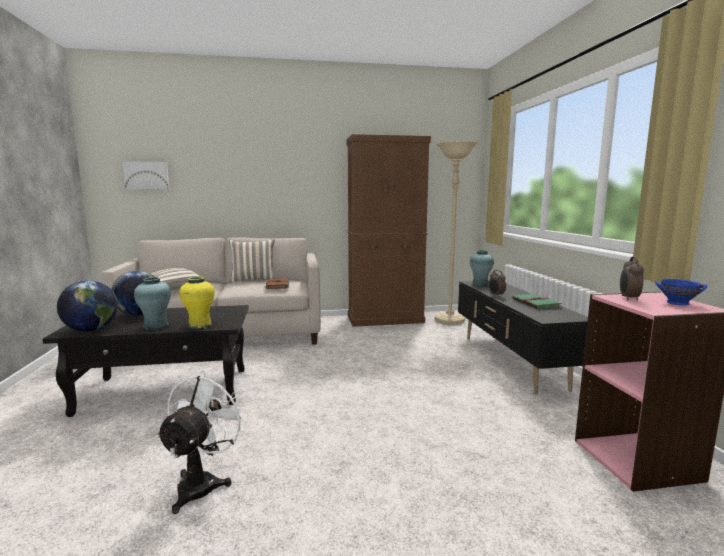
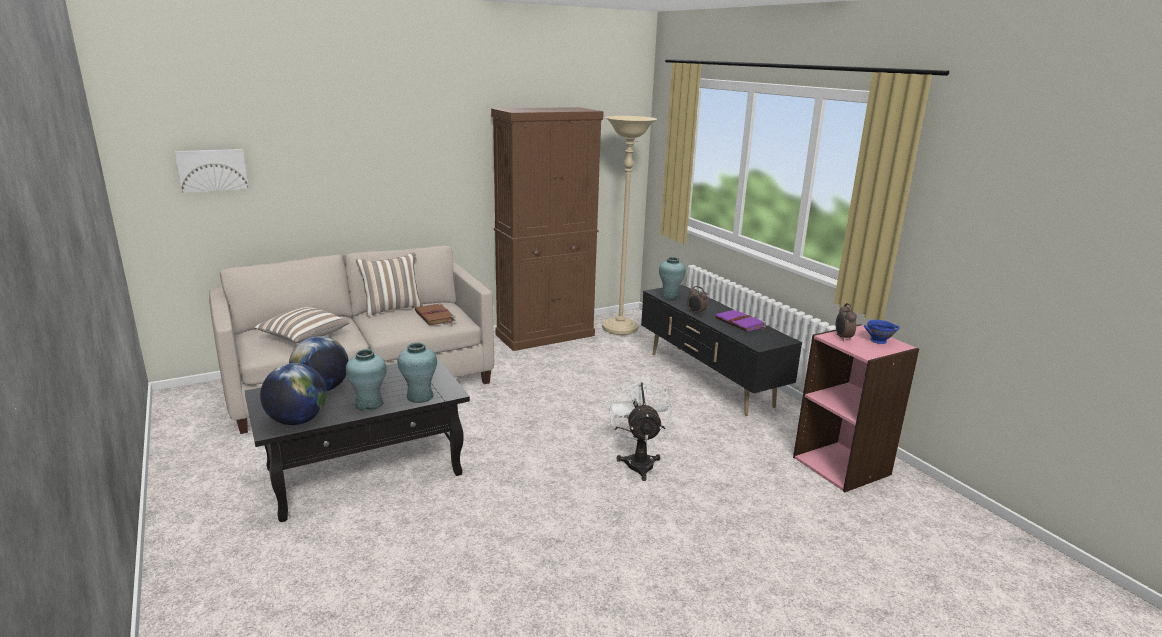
camera: 20 degrees left, 10 degrees up
white fan [156,371,249,514] -> white fan moved to [608,379,673,481]
yellow vase [179,277,215,329] -> turquoise vase [398,342,437,403]
green book [512,294,562,309] -> purple book [715,309,766,332]

